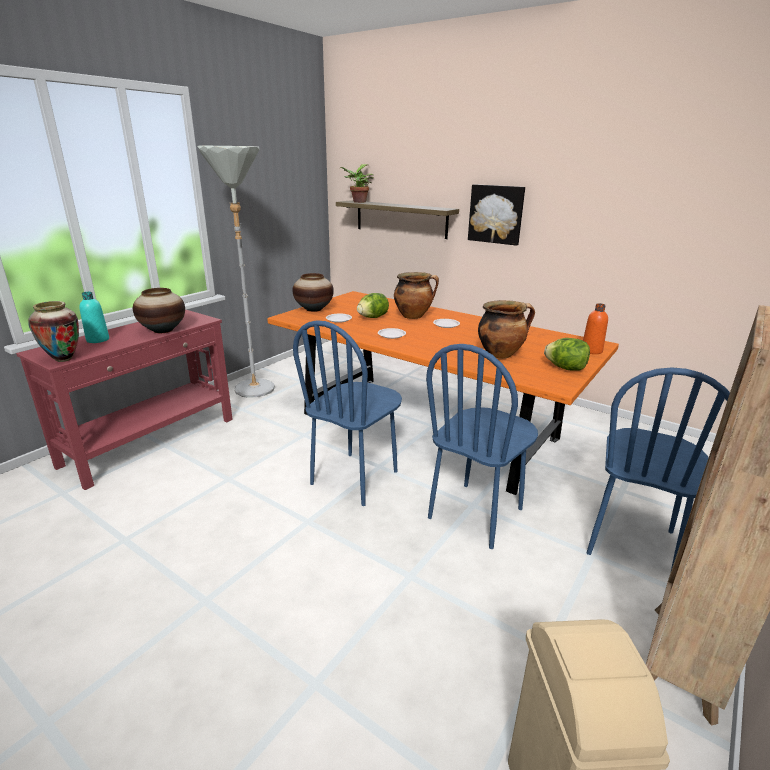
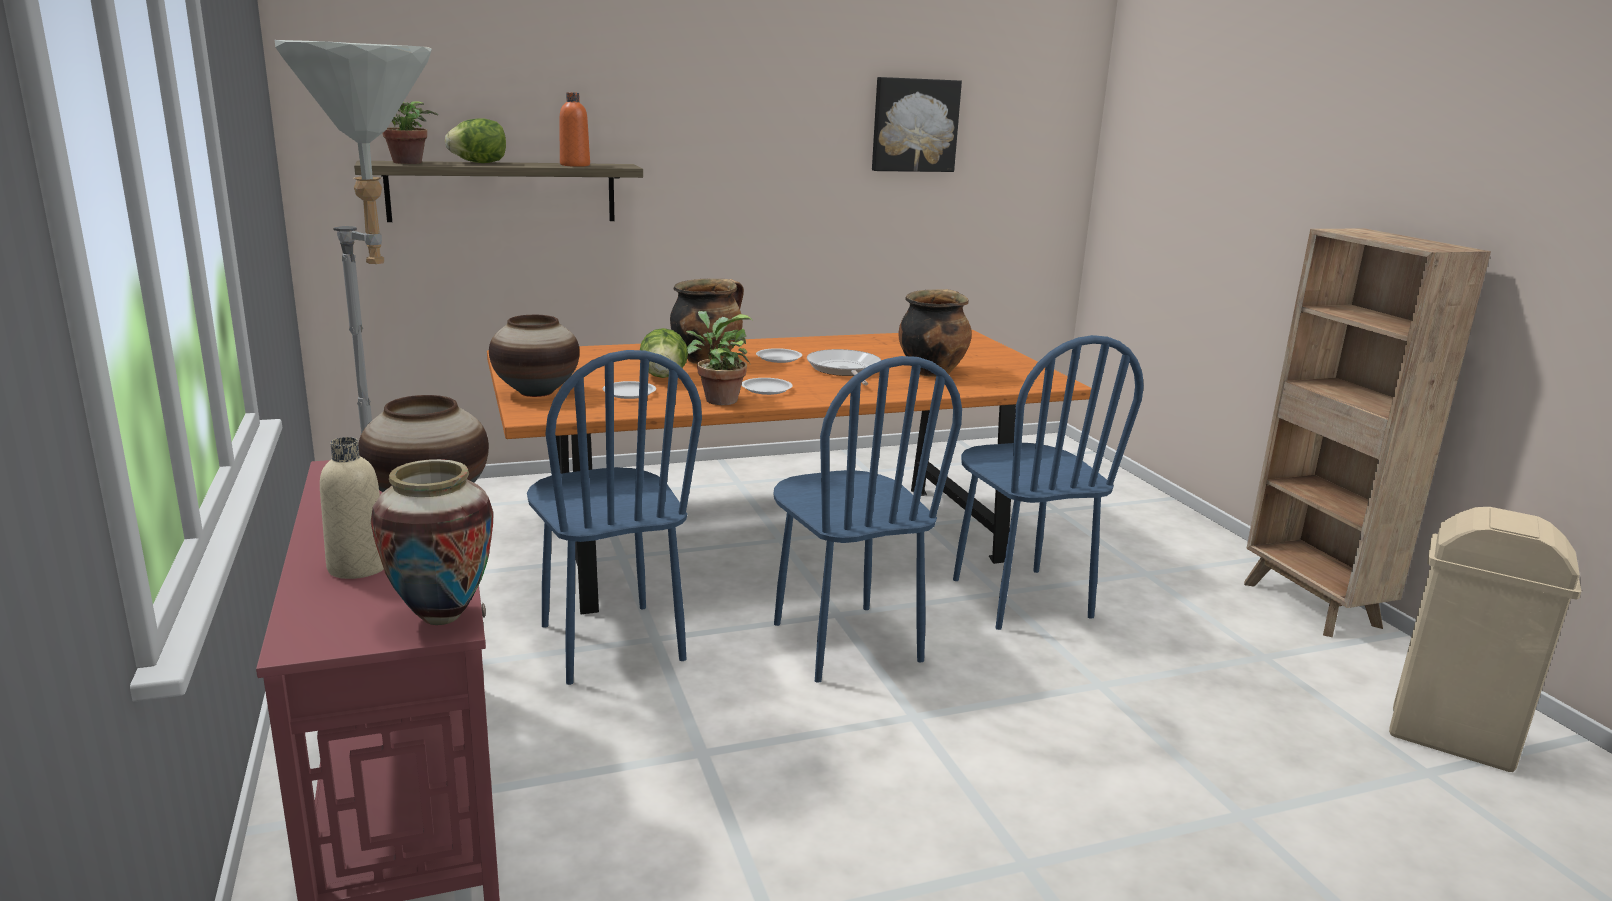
camera: 55 degrees left, 5 degrees down
turquoise bottle [79,292,109,343] -> beige bottle [320,437,384,579]
picture [468,184,525,246] -> picture moved to [872,77,962,172]
lettuce [544,338,590,370] -> lettuce moved to [445,118,506,163]
orange bottle [583,303,608,354] -> orange bottle moved to [560,92,590,167]
blue chair [587,367,730,570] -> blue chair moved to [527,350,702,685]
none -> potted plant [686,311,752,405]
none -> frying pan [807,349,881,385]

